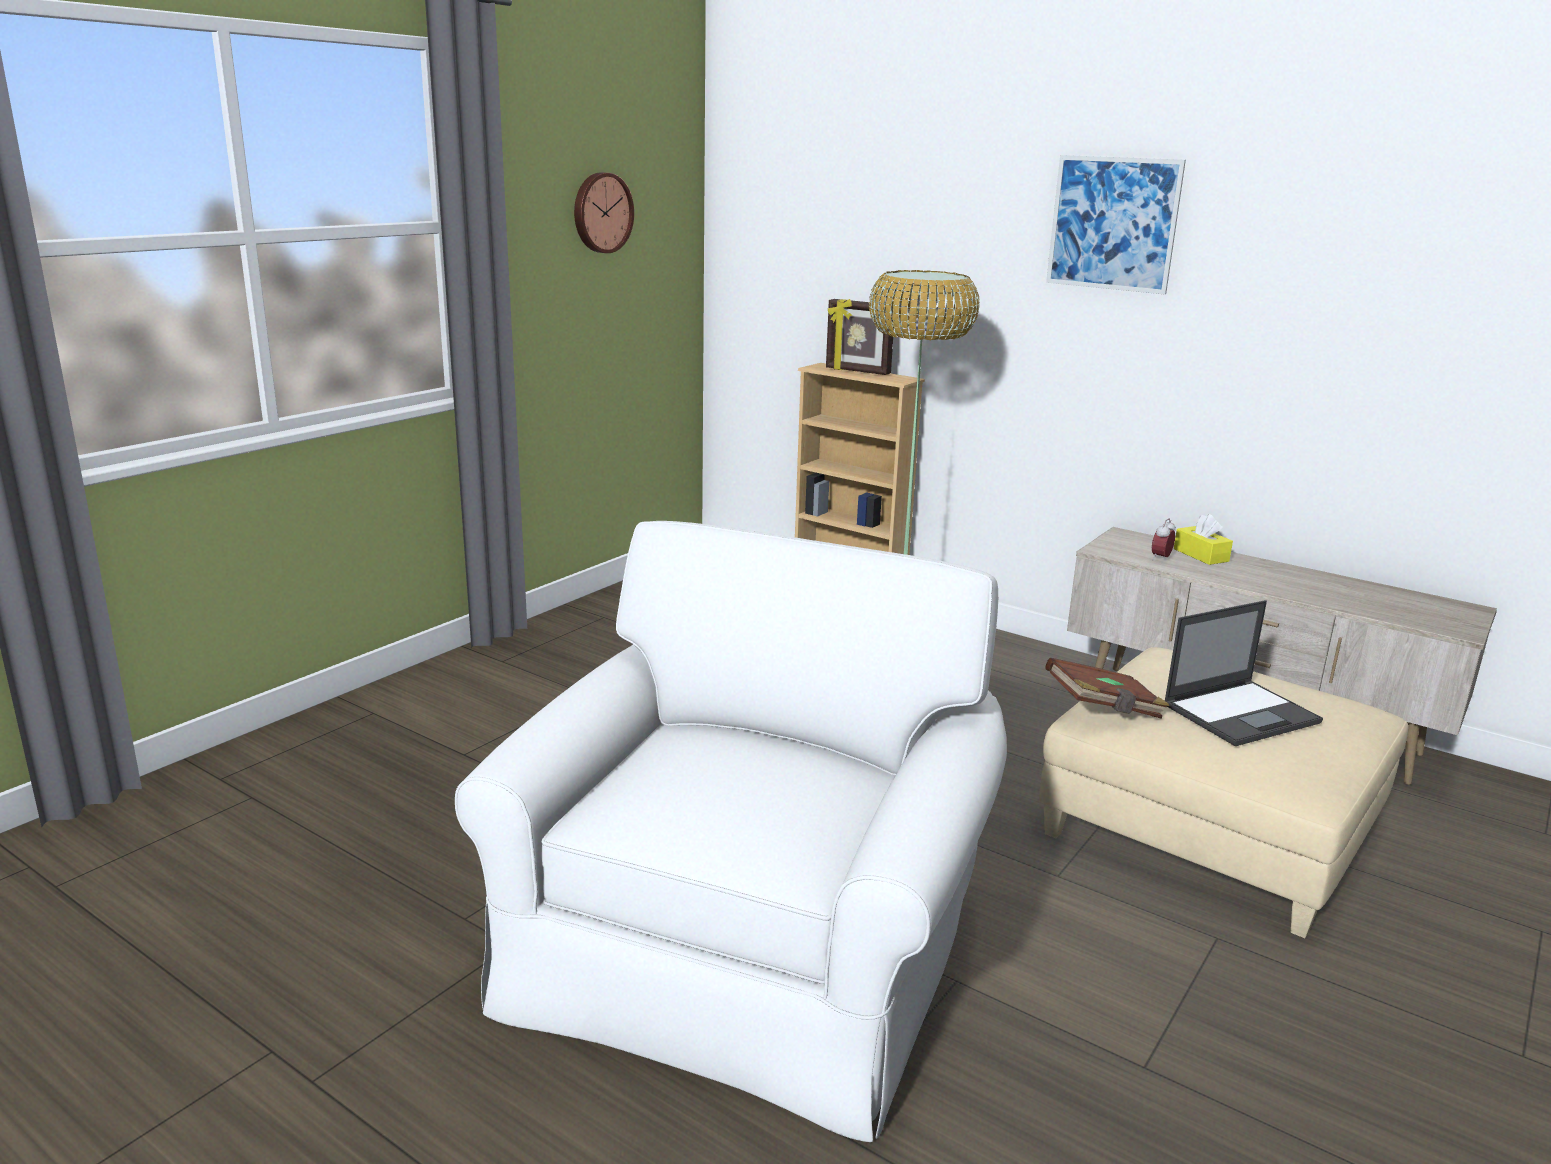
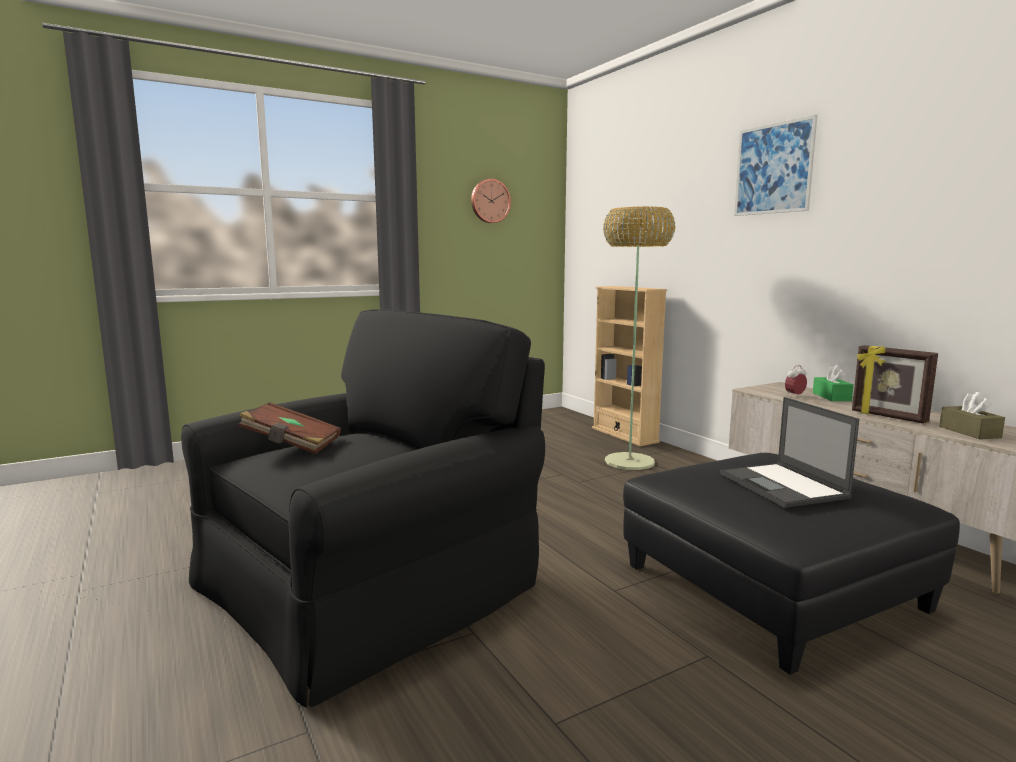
camera: 25 degrees right, 10 degrees down
white armchair [455,521,1007,1142] -> black armchair [181,309,545,708]
picture frame [826,299,894,375] -> picture frame moved to [852,345,938,424]
beige ottoman [1039,647,1408,938] -> black ottoman [623,453,960,675]
brown book [1045,658,1169,719] -> brown book moved to [238,402,341,454]
laptop [1164,600,1323,746] -> laptop turned 75 degrees clockwise [720,397,859,508]
yellow tissue box [1174,514,1233,565] -> green tissue box [813,365,854,401]
none -> brown tissue box [939,392,1005,439]

